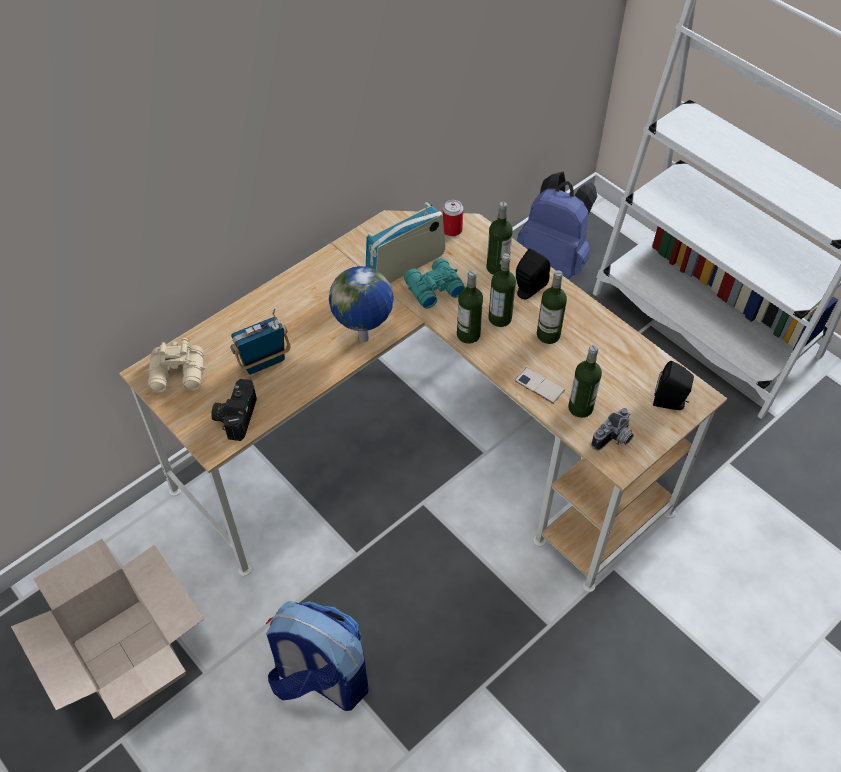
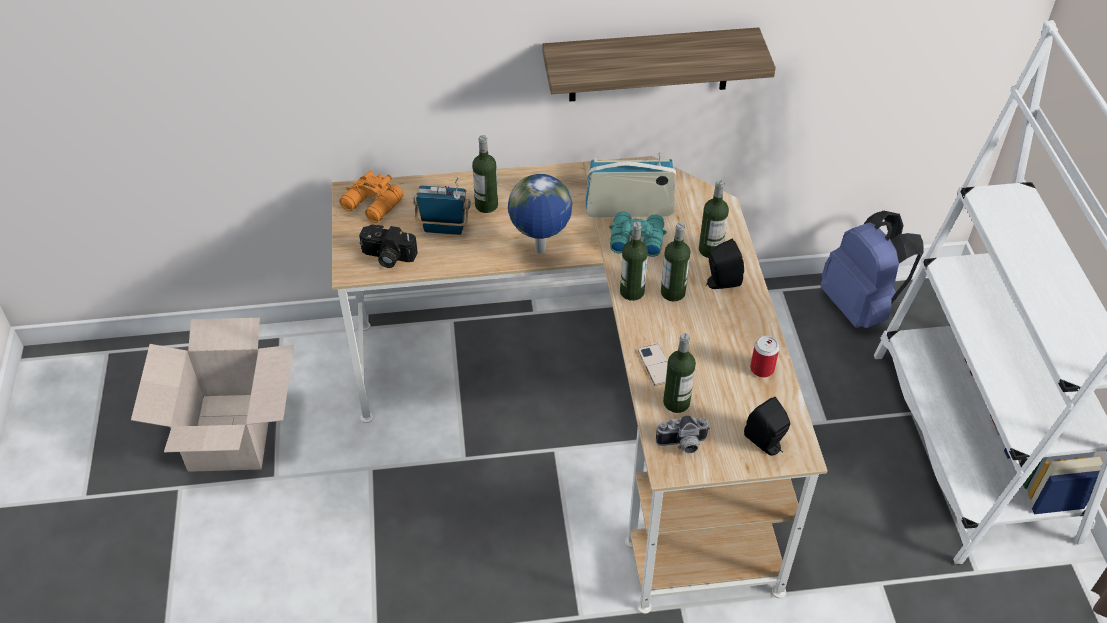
camera: 35 degrees right, 5 degrees down
beige binoculars [145,338,205,393] -> orange binoculars [339,170,404,223]
camera [211,379,257,441] -> camera turned 120 degrees counterclockwise [359,225,418,268]
backpack [266,601,369,711] -> none
can [443,200,463,236] -> can moved to [750,336,779,378]
bottle [537,270,567,344] -> bottle moved to [472,135,498,213]
none -> shelf [542,27,776,101]

